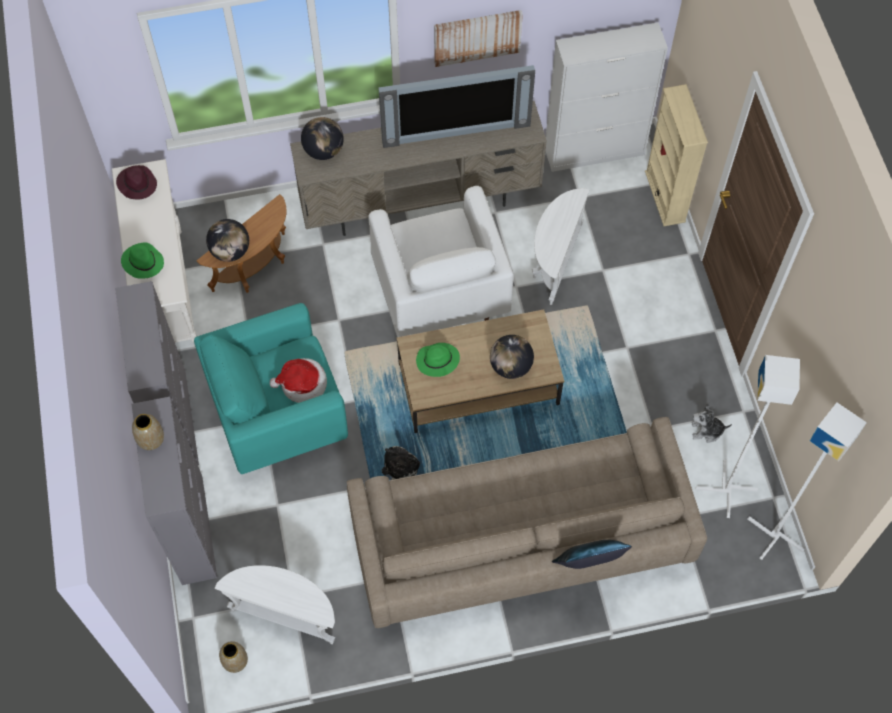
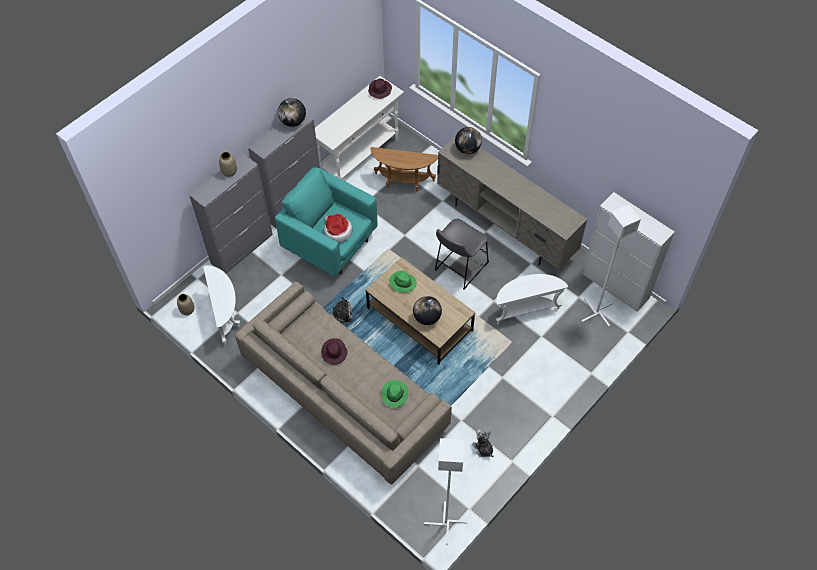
camera: 55 degrees right, 5 degrees down
green hat [121,242,164,279] -> green hat moved to [382,380,408,407]
globe [206,219,249,262] -> globe moved to [278,98,306,127]
white armchair [368,186,514,337] -> grey stool [435,219,489,290]
television [379,65,535,148] -> none
picture [434,10,523,67] -> none
blue pillow [552,540,632,569] -> none
beige bookcase [645,84,708,226] -> none
white floor lamp [696,355,800,518] -> white floor lamp moved to [581,204,641,327]
none -> purple hat [321,338,348,365]

